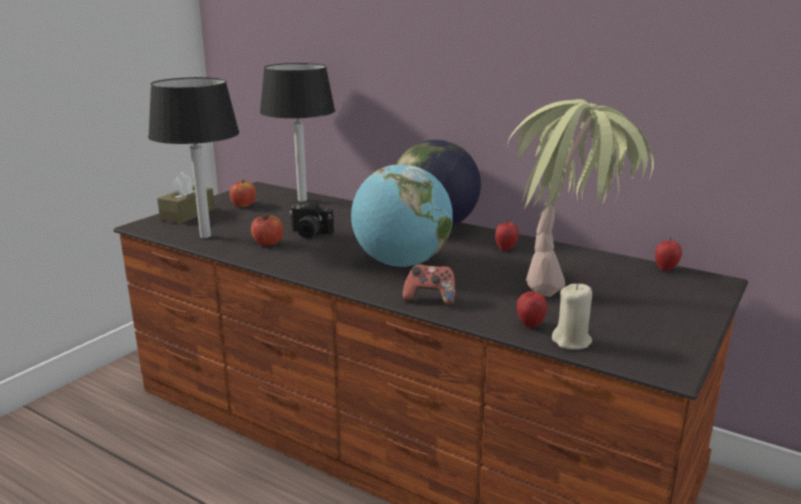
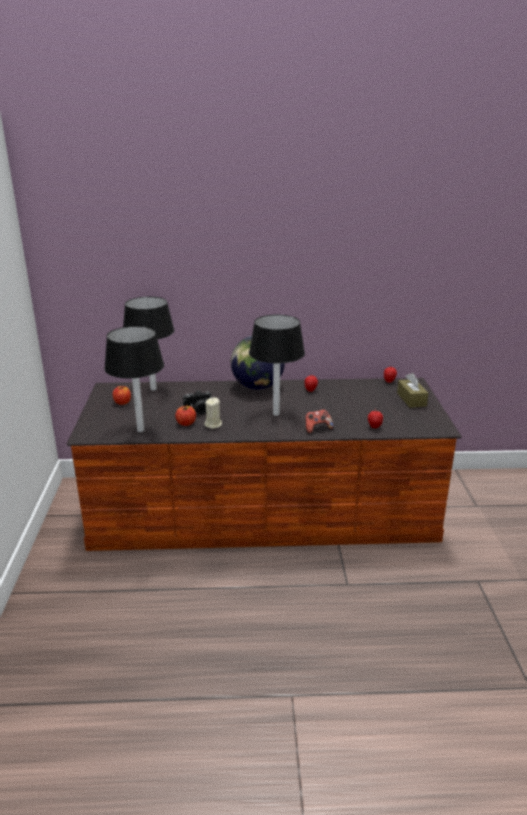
camera: 35 degrees left, 5 degrees up
brown tissue box [157,172,215,224] -> brown tissue box moved to [397,373,428,408]
globe [351,164,453,267] -> black table lamp [249,315,305,416]
potted plant [507,99,654,297] -> none
beige candle [552,284,592,350] -> beige candle moved to [204,397,222,429]

